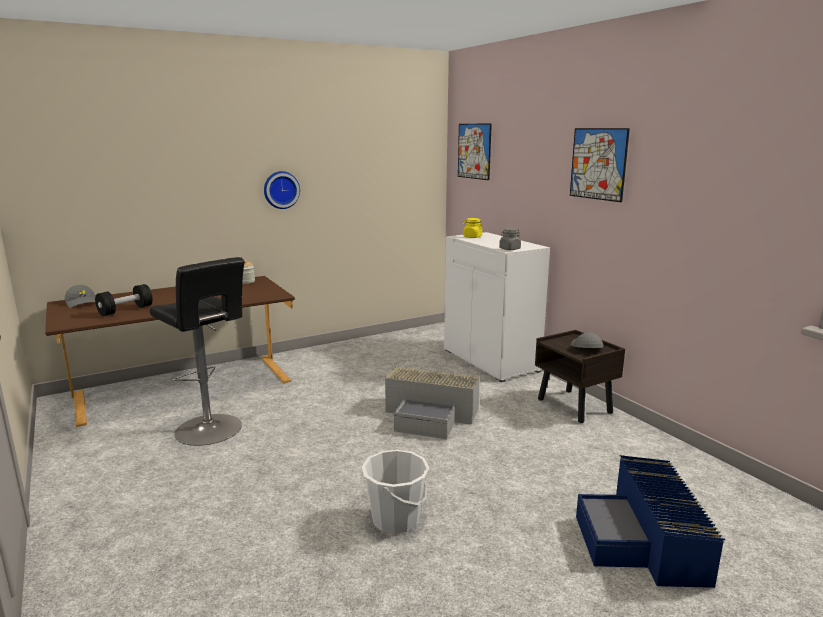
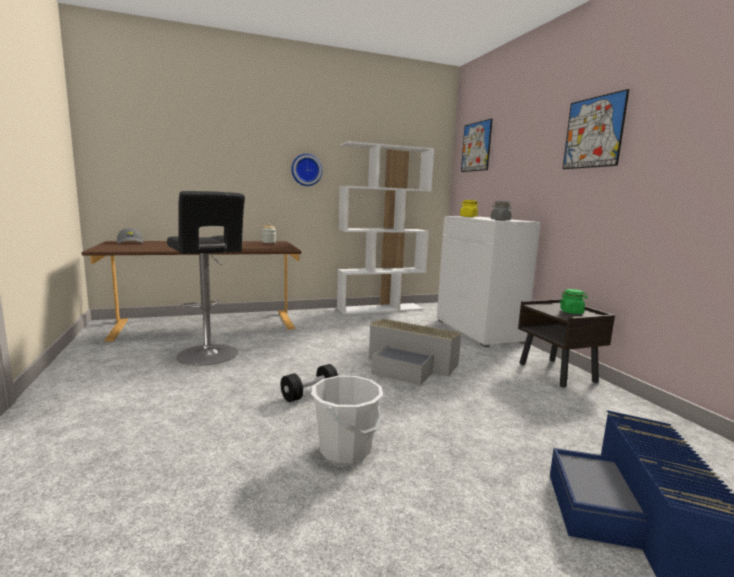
camera: 10 degrees right, 5 degrees down
black dumbbell [95,284,153,316] -> black dumbbell moved to [281,364,338,402]
grey cap [570,332,603,348] -> green jar [560,289,588,314]
none -> white bookcase [337,141,434,315]

